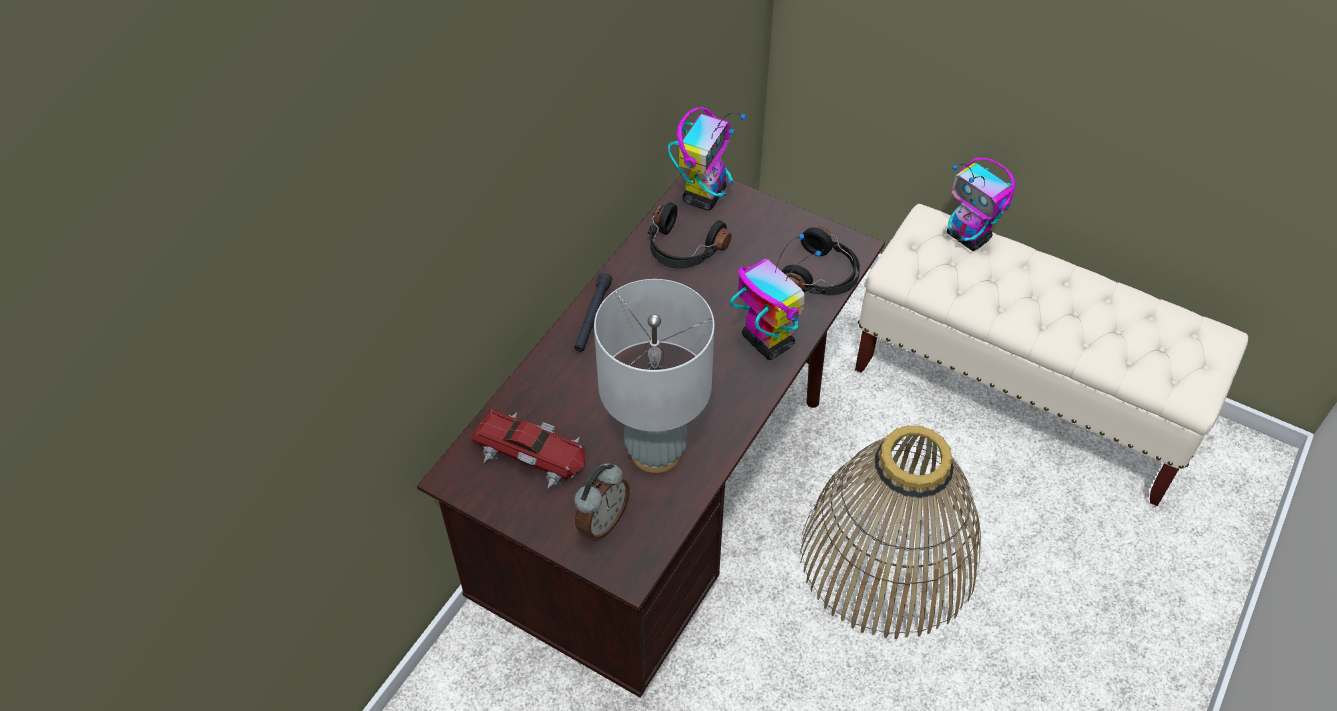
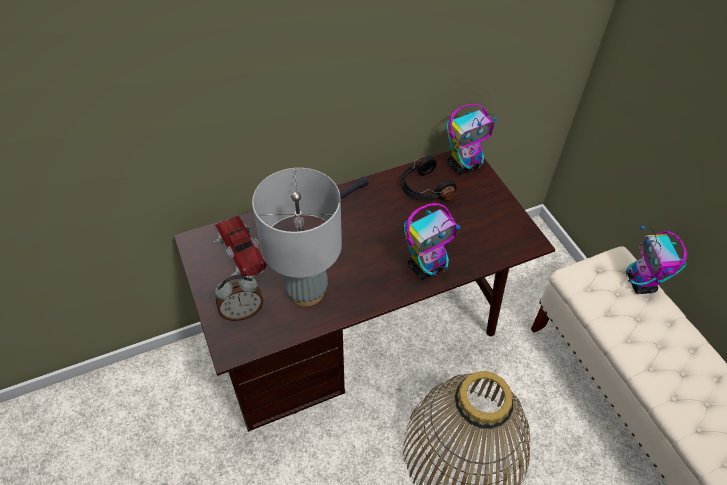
camera: 35 degrees right, 0 degrees up
toy robot [730,234,822,360] -> toy robot turned 60 degrees clockwise [404,203,460,280]
black headphones [782,227,860,296] -> none

